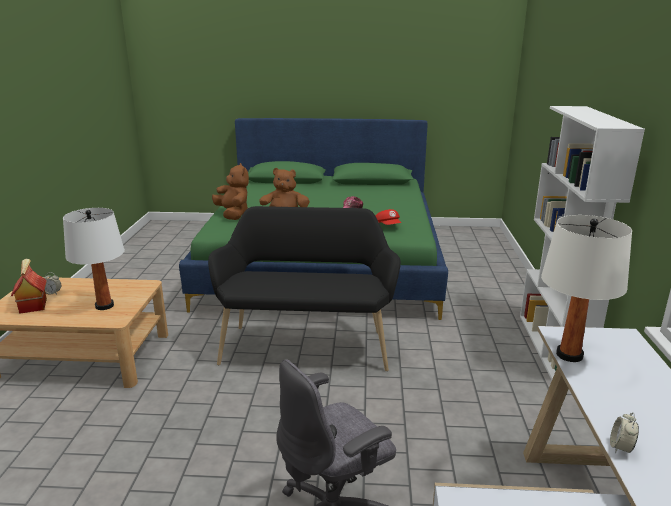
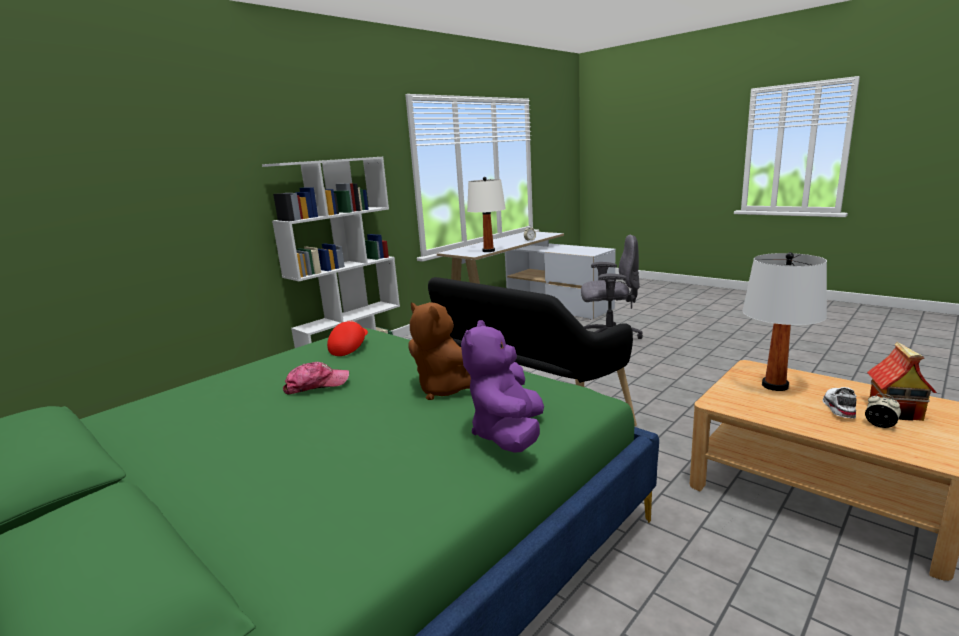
camera: 140 degrees left, 5 degrees down
brown plush toy [212,163,249,220] -> purple plush toy [461,320,544,453]
none -> white shoe [823,387,856,419]

